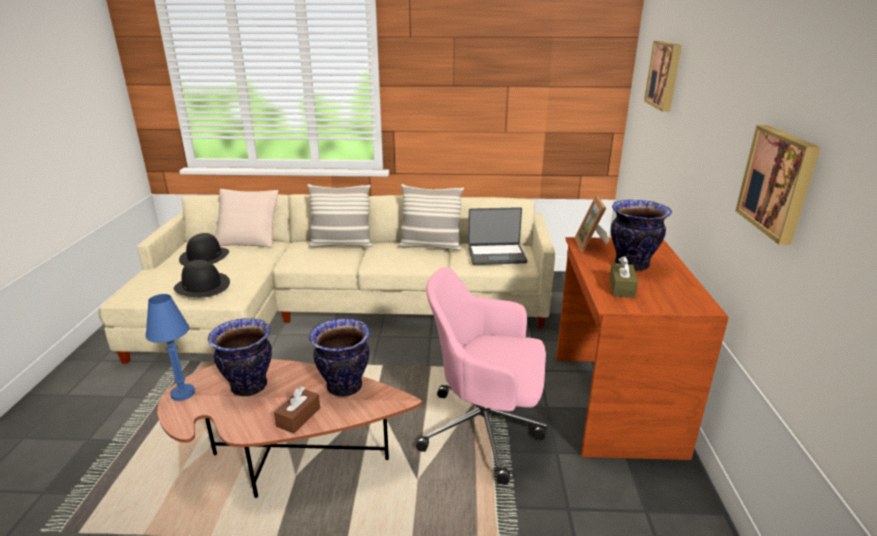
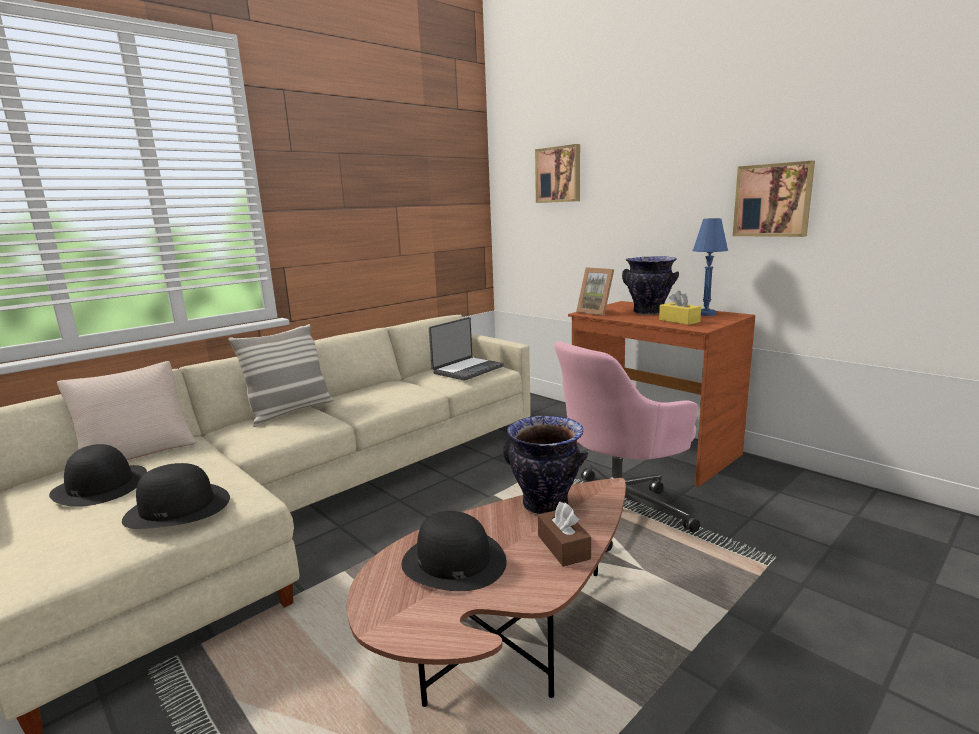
camera: 45 degrees left, 10 degrees down
blue table lamp [146,294,195,401] -> blue table lamp moved to [693,218,728,316]
vase [208,318,272,396] -> black hat [402,511,507,591]
pillow [398,184,464,250] -> none
brown tissue box [610,256,638,298] -> yellow tissue box [659,291,701,325]

